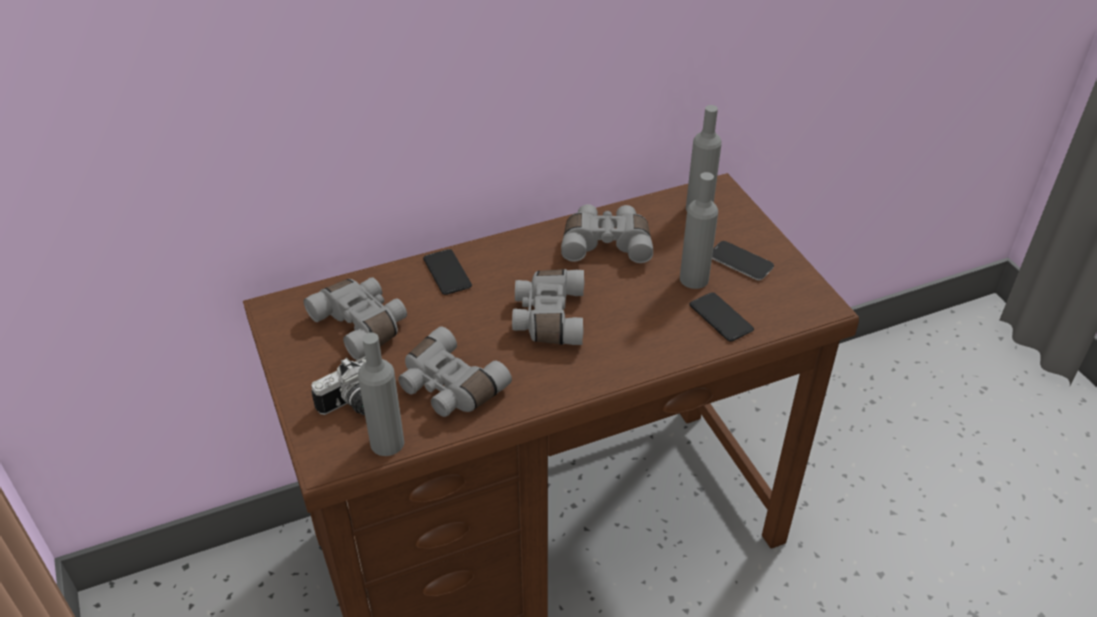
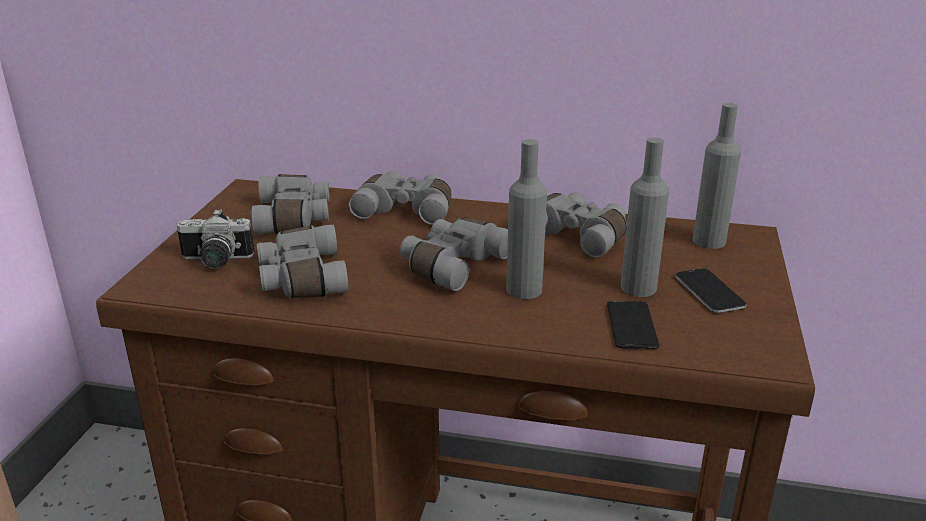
camera: 35 degrees right, 15 degrees down
grey bottle [358,332,404,456] -> grey bottle moved to [506,139,547,299]
phone [423,249,472,295] -> grey binoculars [349,171,451,225]

